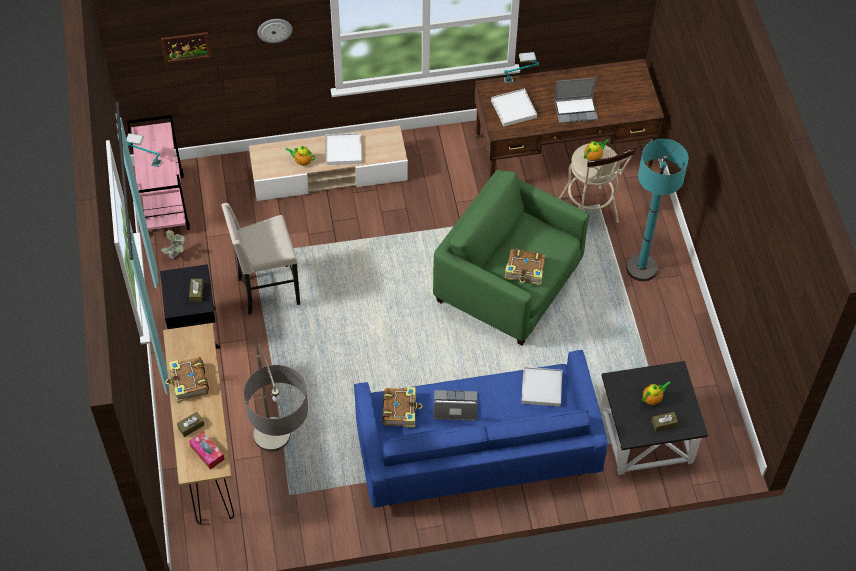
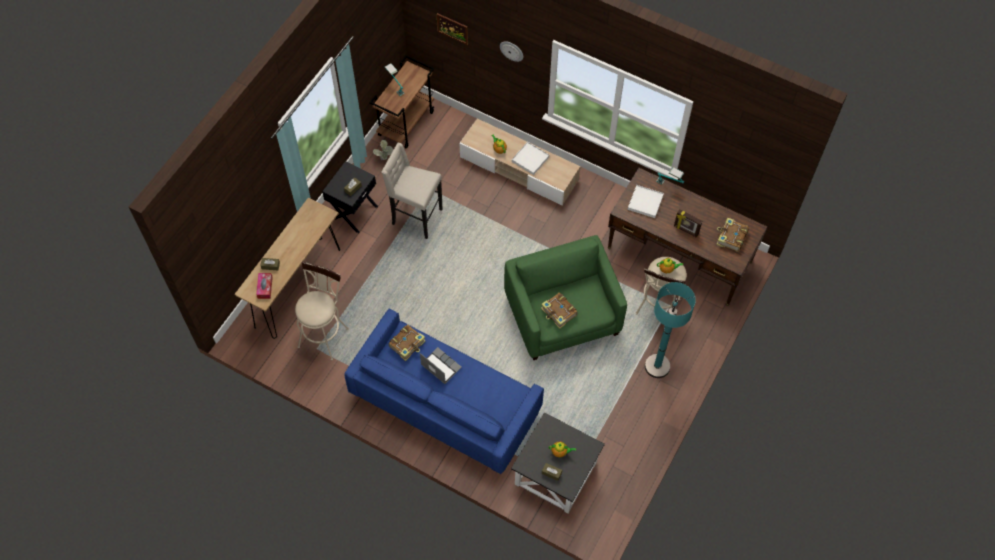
camera: 40 degrees right, 5 degrees up
pink cart [127,115,190,232] -> brown cart [370,55,434,149]
book [165,357,209,402] -> book moved to [716,217,749,252]
floor lamp [244,343,308,452] -> beige stool [295,261,349,360]
white tray [521,367,562,407] -> none
laptop [554,78,598,124] -> picture frame [674,209,702,238]

